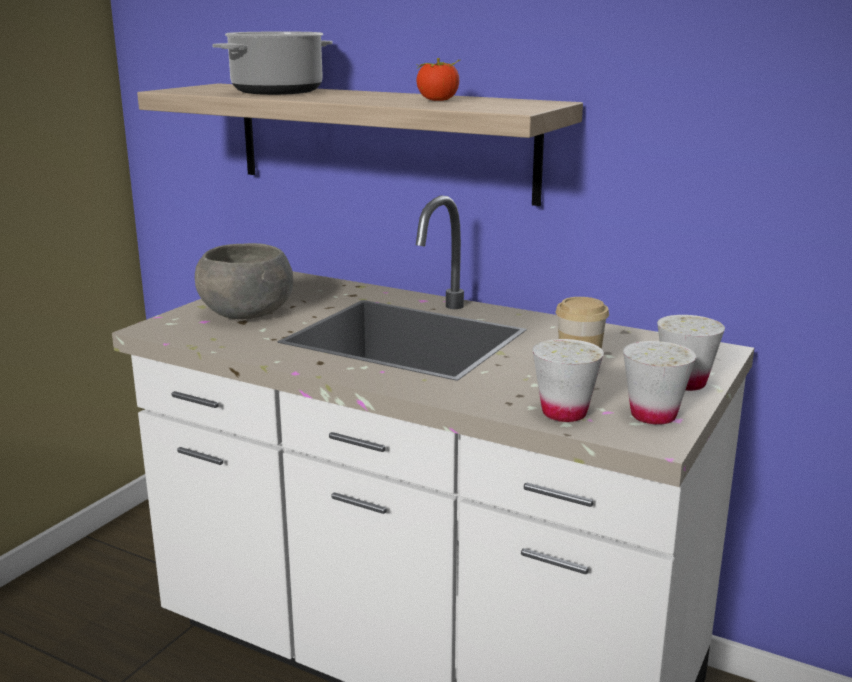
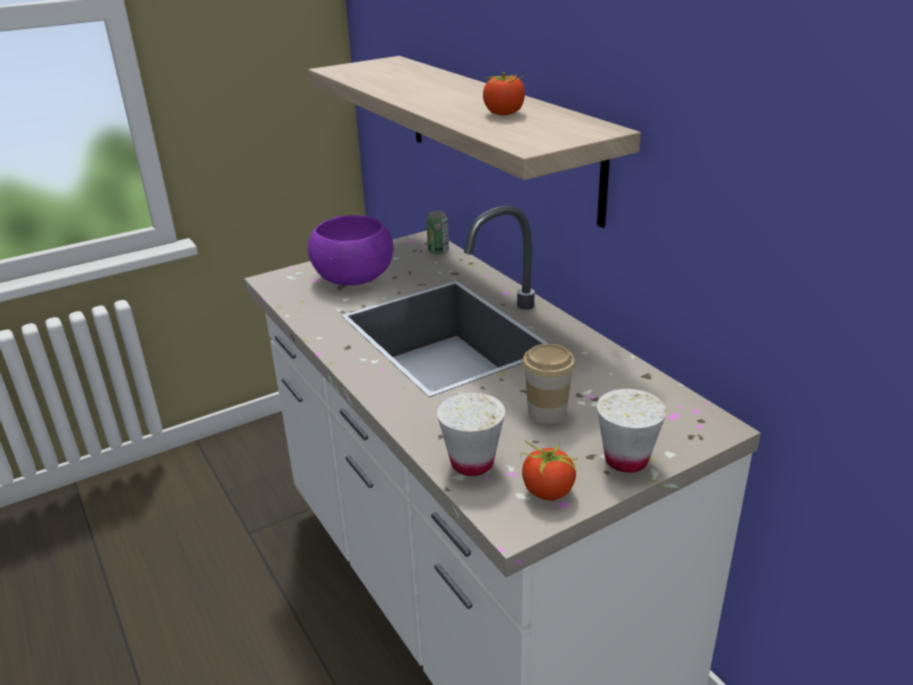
camera: 30 degrees right, 10 degrees up
grey bowl [195,243,293,319] -> purple bowl [307,215,394,286]
cooking pot [212,31,333,95] -> none
white cup [623,341,696,425] -> tomato [520,440,578,501]
none -> can [426,211,449,255]

